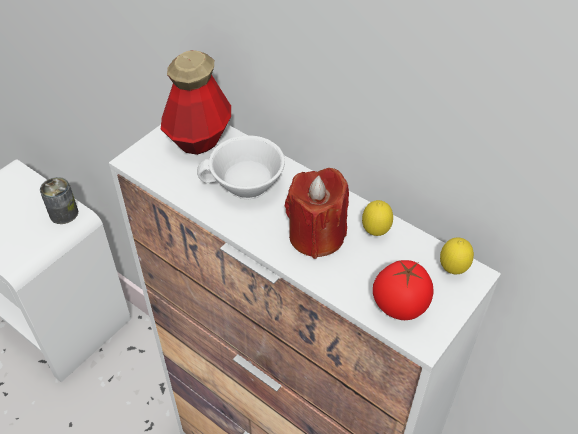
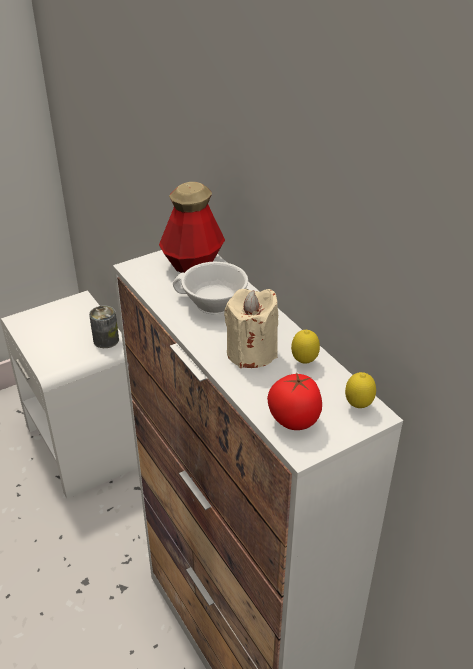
camera: 20 degrees right, 10 degrees down
red candle [285,168,349,259] -> beige candle [224,289,278,368]

